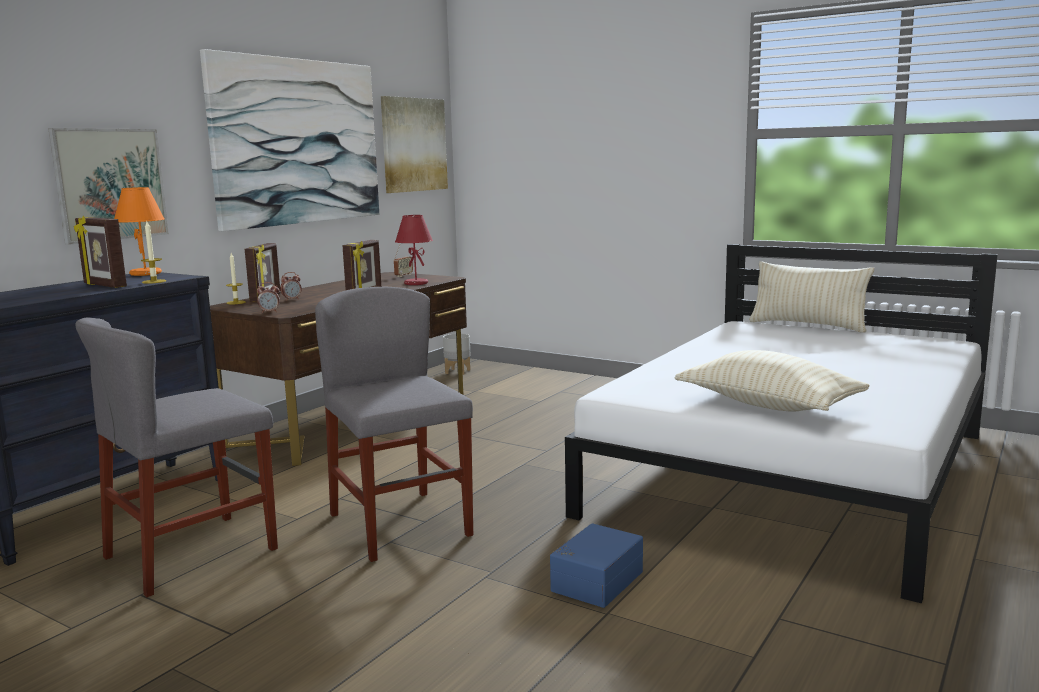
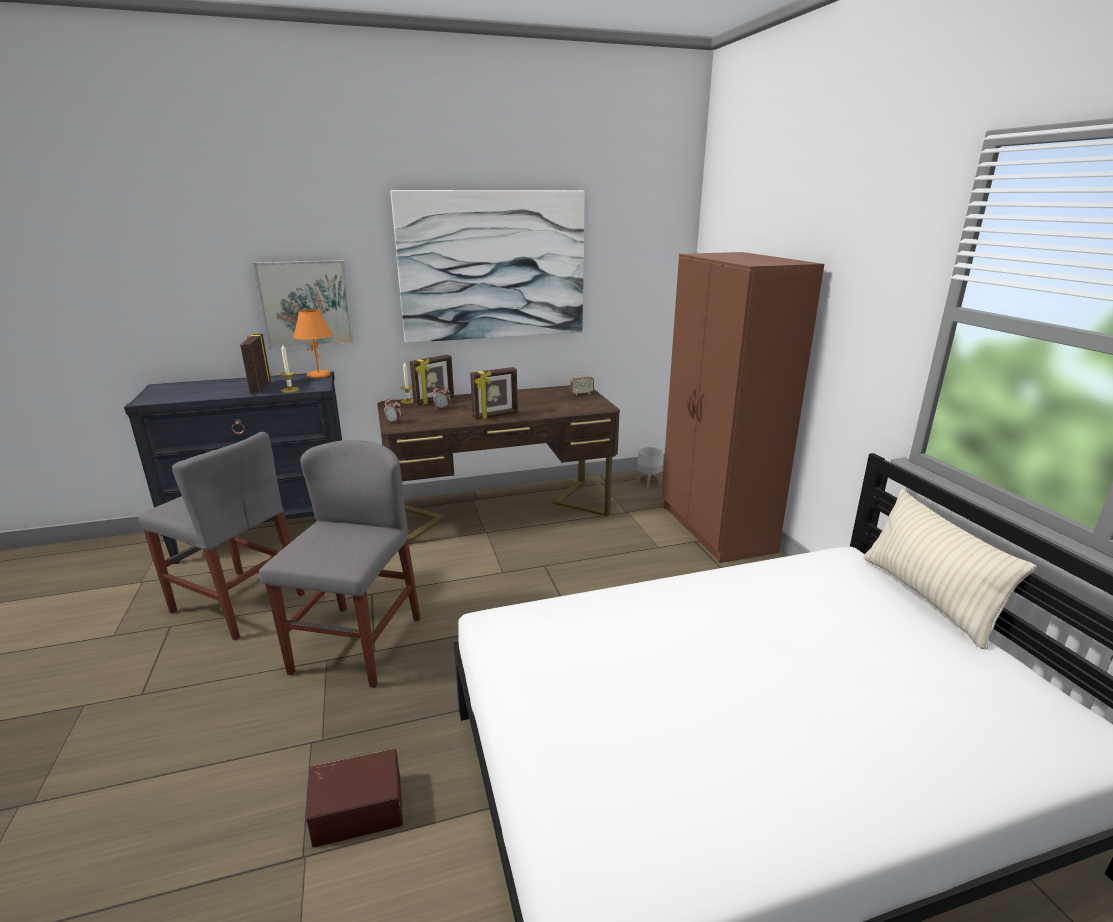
camera: 40 degrees right, 10 degrees up
grey chair [75,318,278,597] -> grey chair turned 150 degrees counterclockwise [138,432,305,641]
picture [381,96,448,193] -> none
red table lamp [395,215,433,285] -> none
blue storage box [550,523,643,608] -> brown storage box [306,749,403,848]
beige pillow [674,350,870,412] -> none
none -> brown wardrobe [662,252,824,563]

